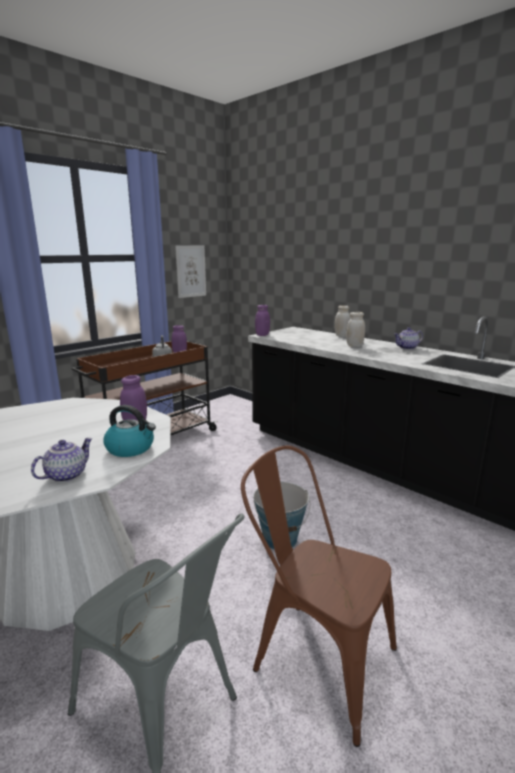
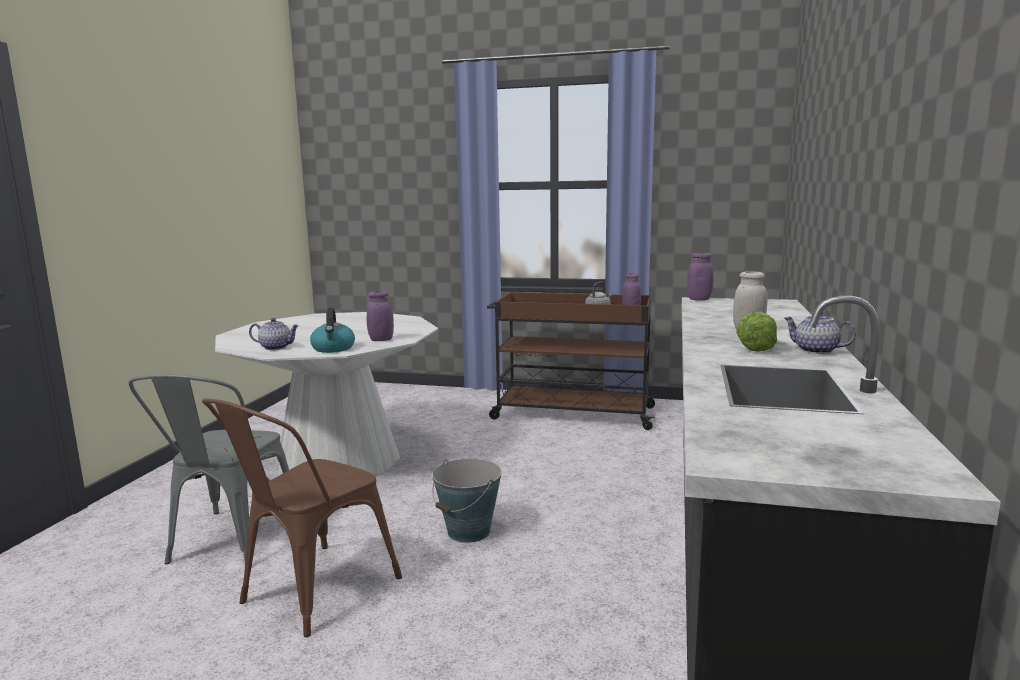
camera: 60 degrees right, 5 degrees down
picture [175,245,206,298] -> none
brown chair [241,445,397,747] -> brown chair turned 150 degrees counterclockwise [202,398,402,637]
white jar [335,305,350,337] -> none
none -> lettuce [736,311,777,352]

